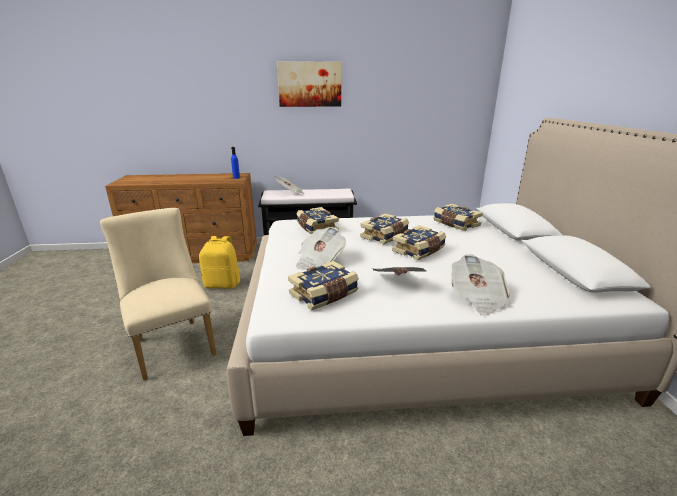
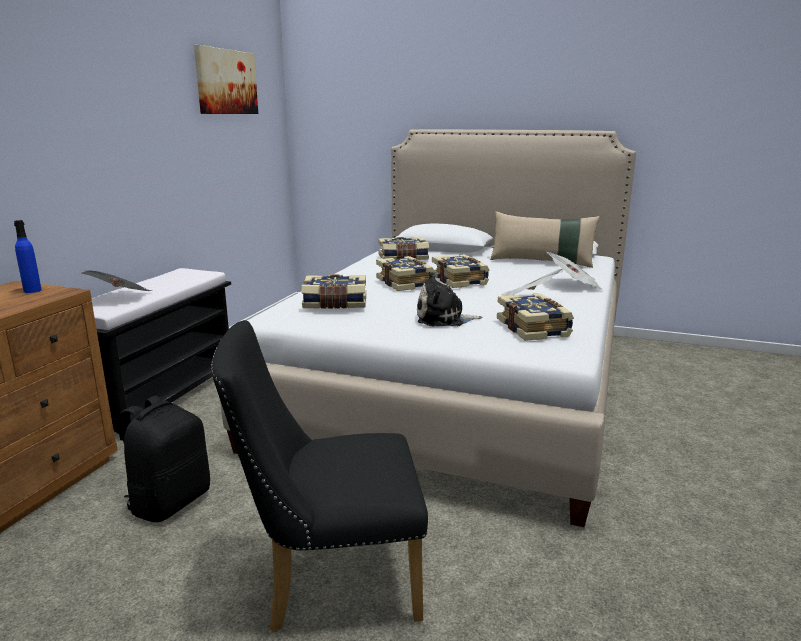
camera: 65 degrees left, 5 degrees down
beige chair [100,208,216,380] -> black chair [211,320,428,633]
yellow backpack [199,236,240,289] -> black backpack [119,395,210,522]
picture [277,61,341,107] -> picture moved to [194,45,258,114]
newspaper [296,227,346,270] -> plush toy [417,272,483,327]
none -> beige pillow [490,211,600,268]

